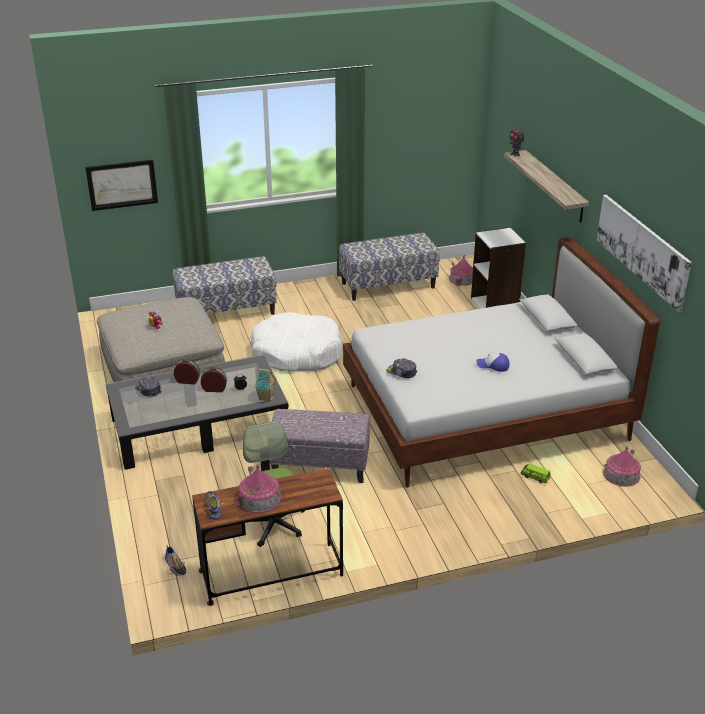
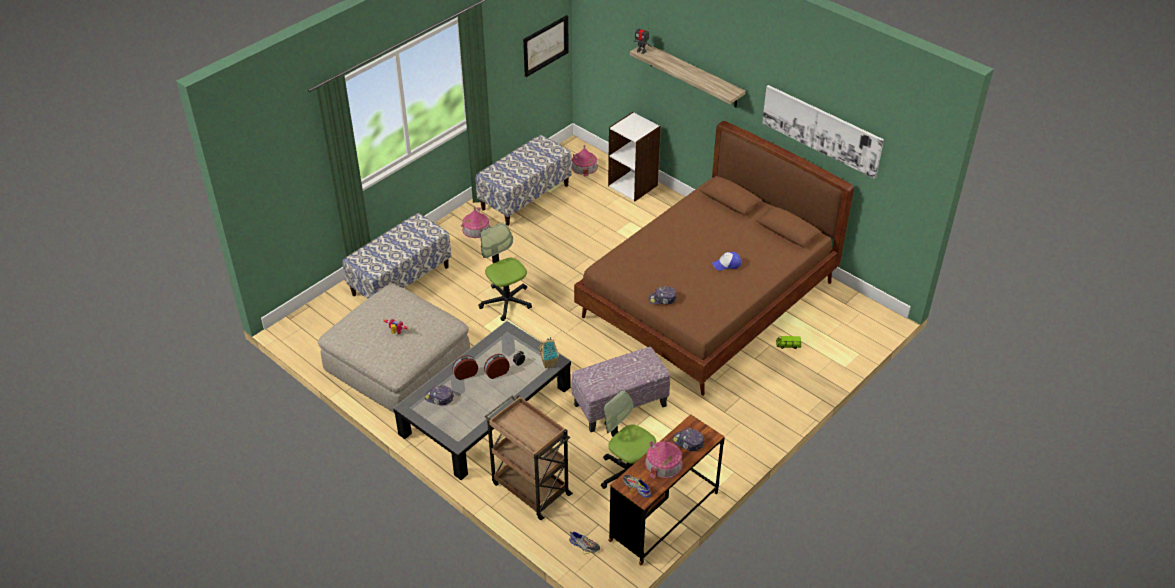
camera: 30 degrees left, 10 degrees up
picture [85,160,158,211] -> picture moved to [523,15,569,77]
white dog bed [250,312,343,372] -> office chair [478,223,532,321]
white bed [343,237,660,488] -> brown bed [574,121,854,396]
toy house [603,446,641,487] -> toy house moved to [461,207,490,238]
none -> brown cart [485,395,573,520]
none -> cap [673,428,704,451]

